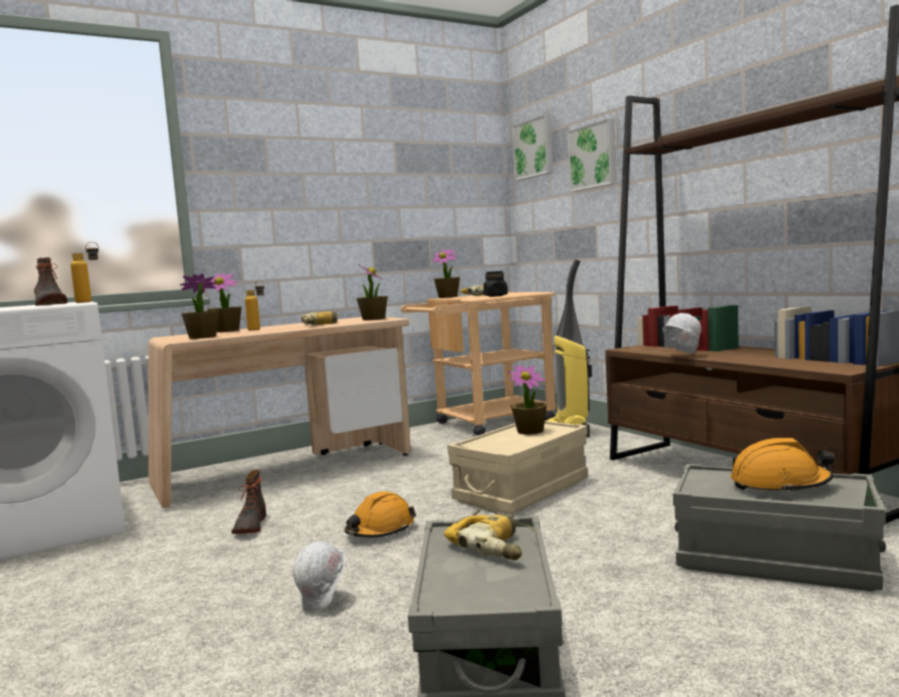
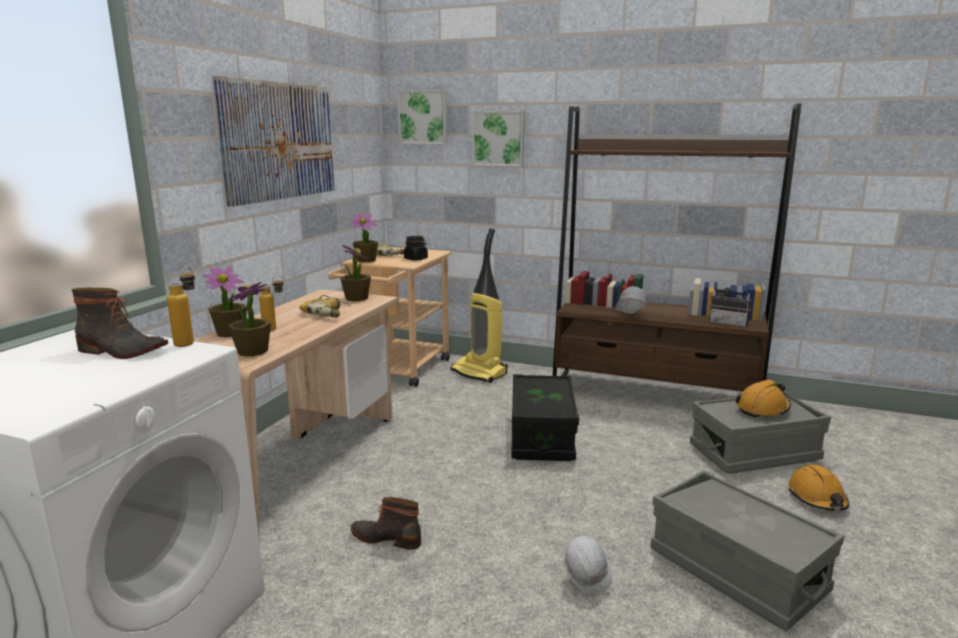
camera: 40 degrees left, 10 degrees up
boot [232,469,266,534] -> boot turned 150 degrees clockwise [351,497,421,550]
orange hard hat [345,491,416,537] -> orange hard hat moved to [788,465,849,511]
power drill [444,506,538,560] -> none
beige storage box [447,421,588,514] -> black storage box [511,374,579,461]
potted plant [508,365,547,435] -> none
none -> picture [212,76,334,207]
none -> radio [709,279,751,327]

